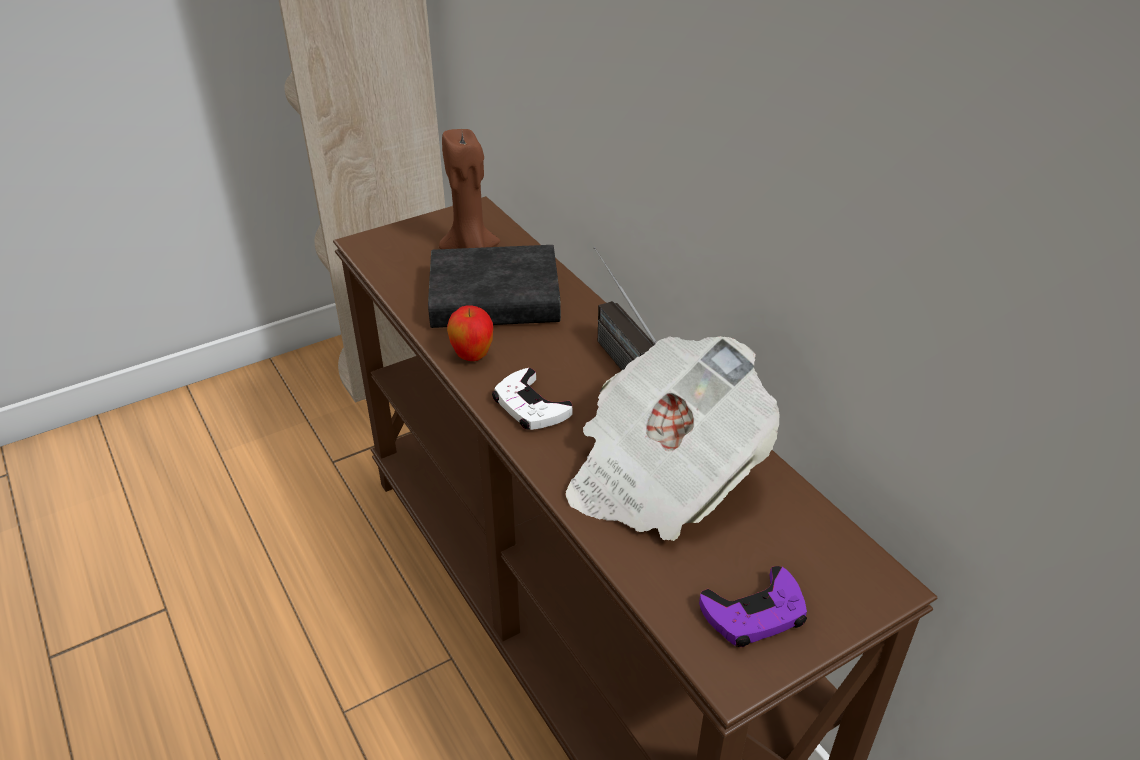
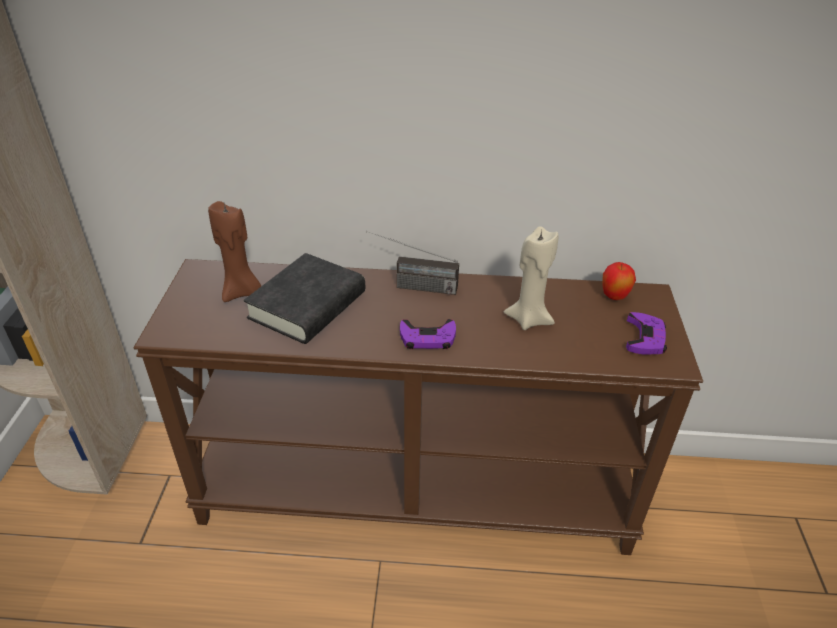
camera: 55 degrees left, 0 degrees up
apple [447,305,493,361] -> apple moved to [602,262,636,300]
white game controller [492,368,573,430] -> purple game controller [400,319,456,349]
newspaper [565,336,780,541] -> beige candle [504,226,558,330]

